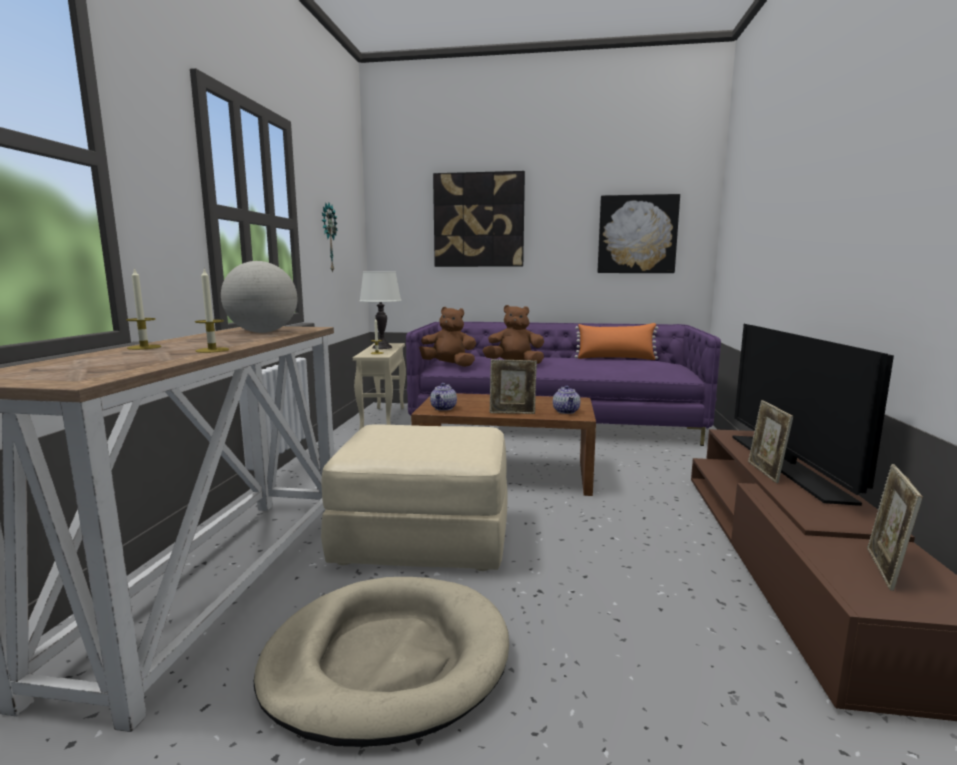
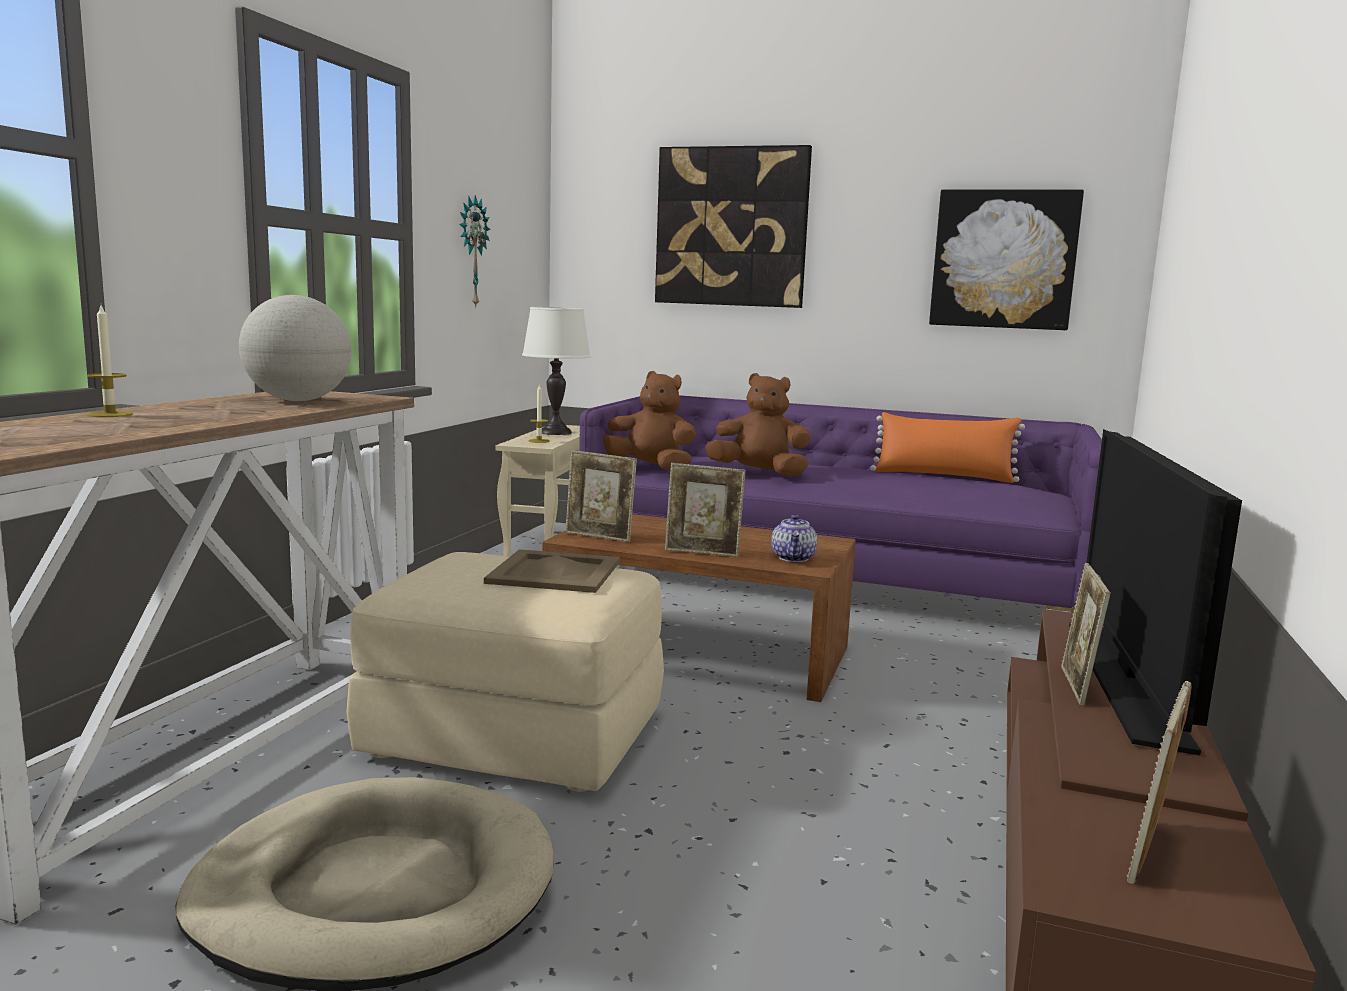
camera: 10 degrees right, 0 degrees up
candle [195,269,229,353] -> none
teapot [430,383,457,411] -> picture frame [565,450,637,542]
none -> beige tray [484,549,620,593]

